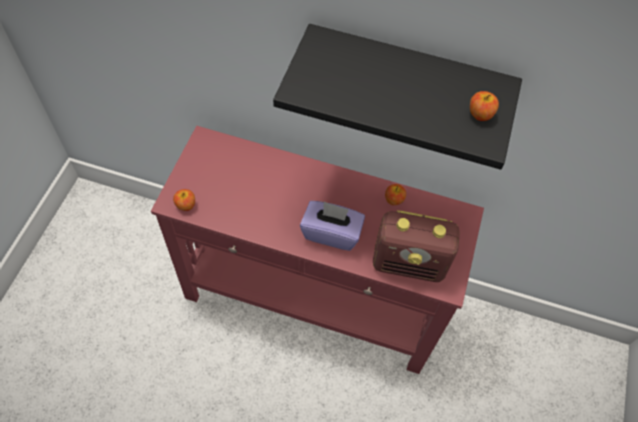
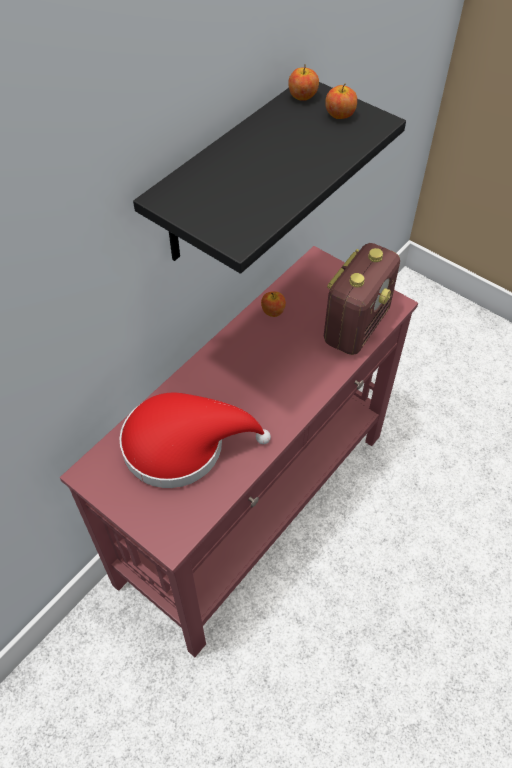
camera: 65 degrees left, 5 degrees down
apple [173,189,195,211] -> apple moved to [288,64,319,101]
purple tissue box [300,201,365,251] -> none
none -> red hat [120,393,271,488]

